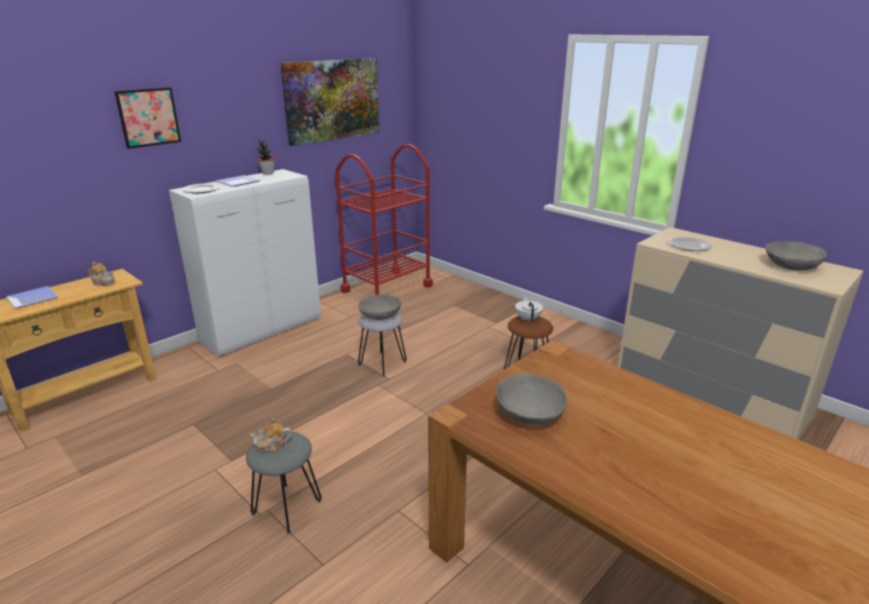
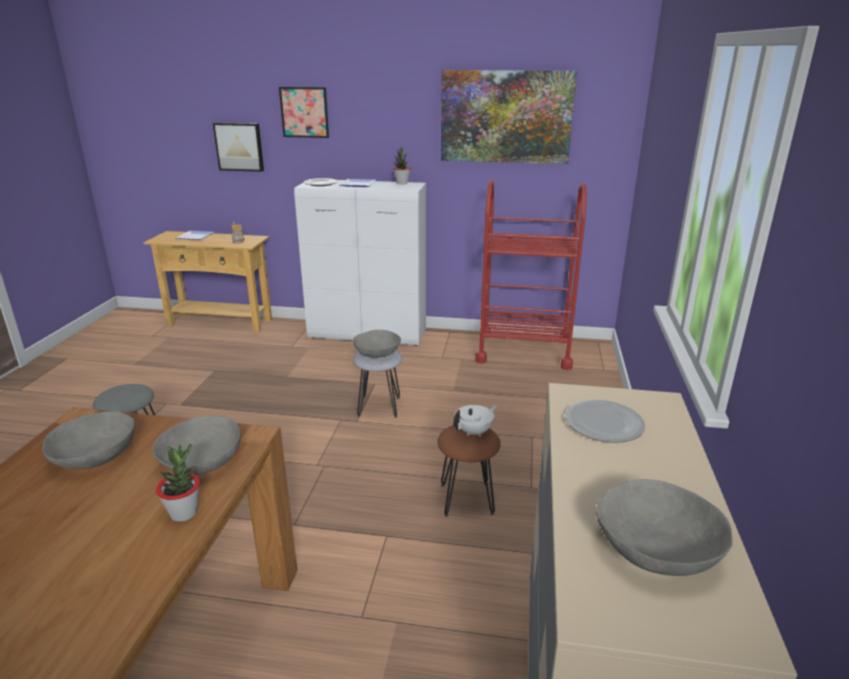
camera: 55 degrees right, 0 degrees up
teapot [249,418,291,453] -> none
none -> grey bowl [153,416,241,475]
none -> potted plant [156,443,200,522]
none -> picture [213,123,264,172]

